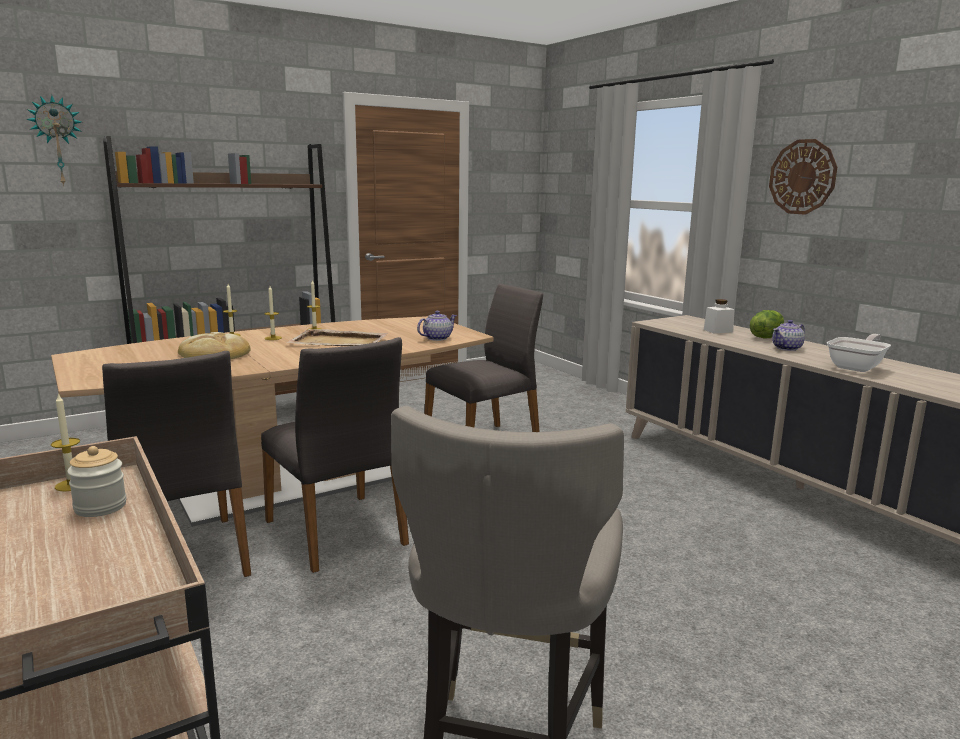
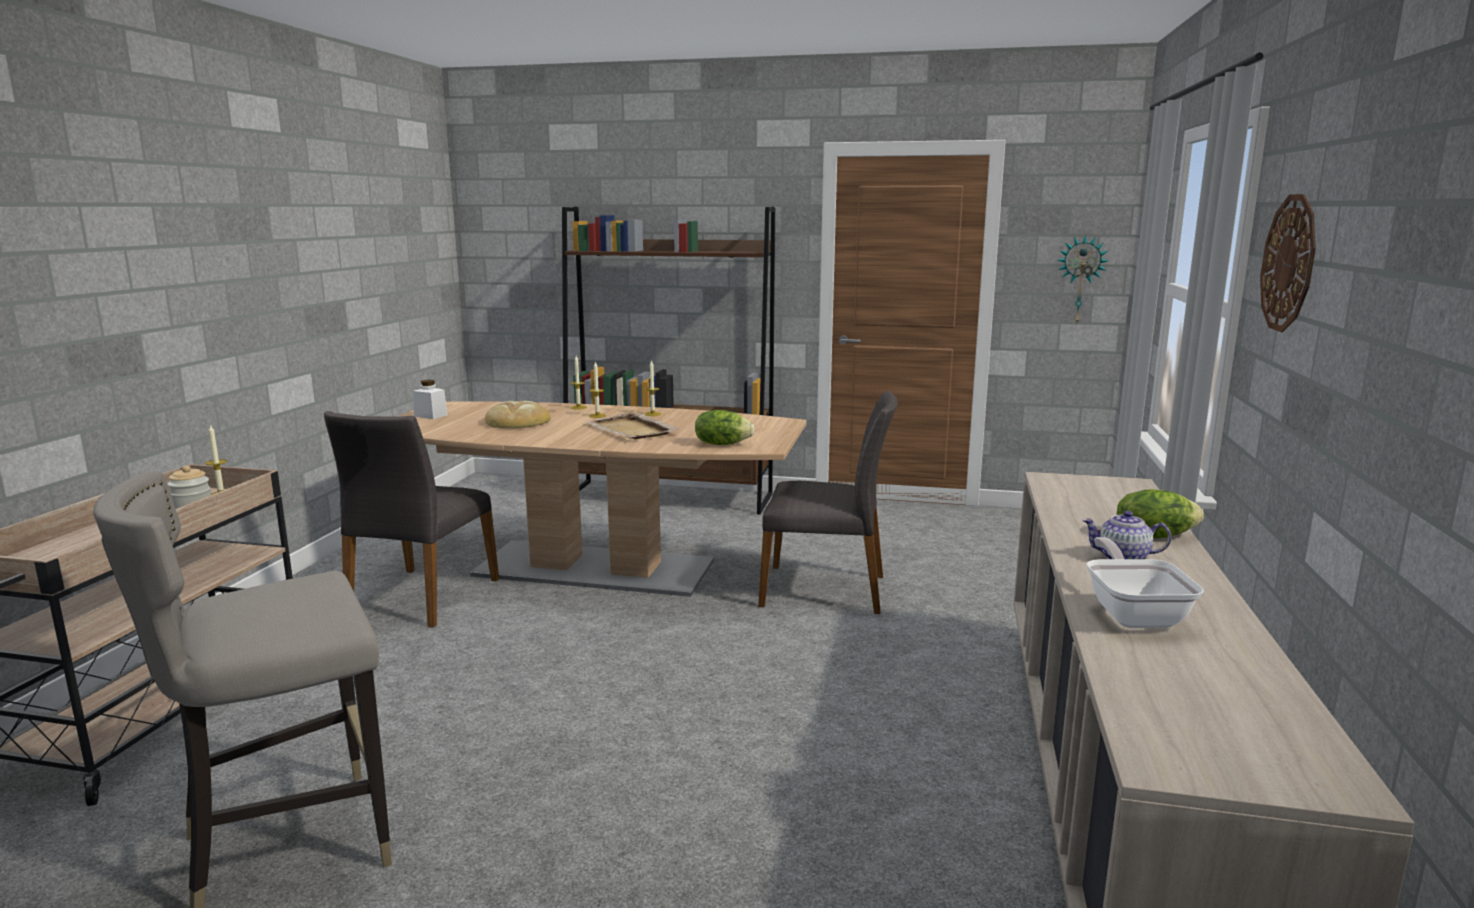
camera: 45 degrees right, 0 degrees up
wall clock [26,95,82,187] -> wall clock moved to [1057,235,1108,325]
grey chair [261,337,409,573] -> none
teapot [417,311,457,341] -> lettuce [695,410,755,445]
white jar [704,299,735,334] -> white jar moved to [413,380,448,419]
frying pan [827,334,891,372] -> frying pan turned 90 degrees counterclockwise [1086,537,1204,628]

